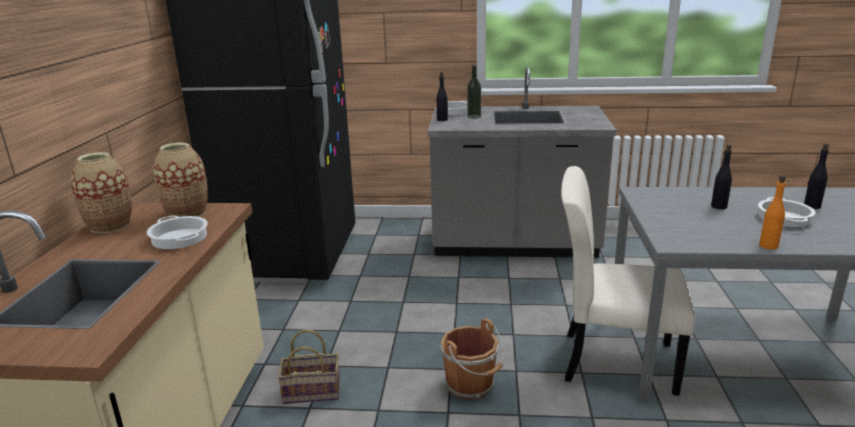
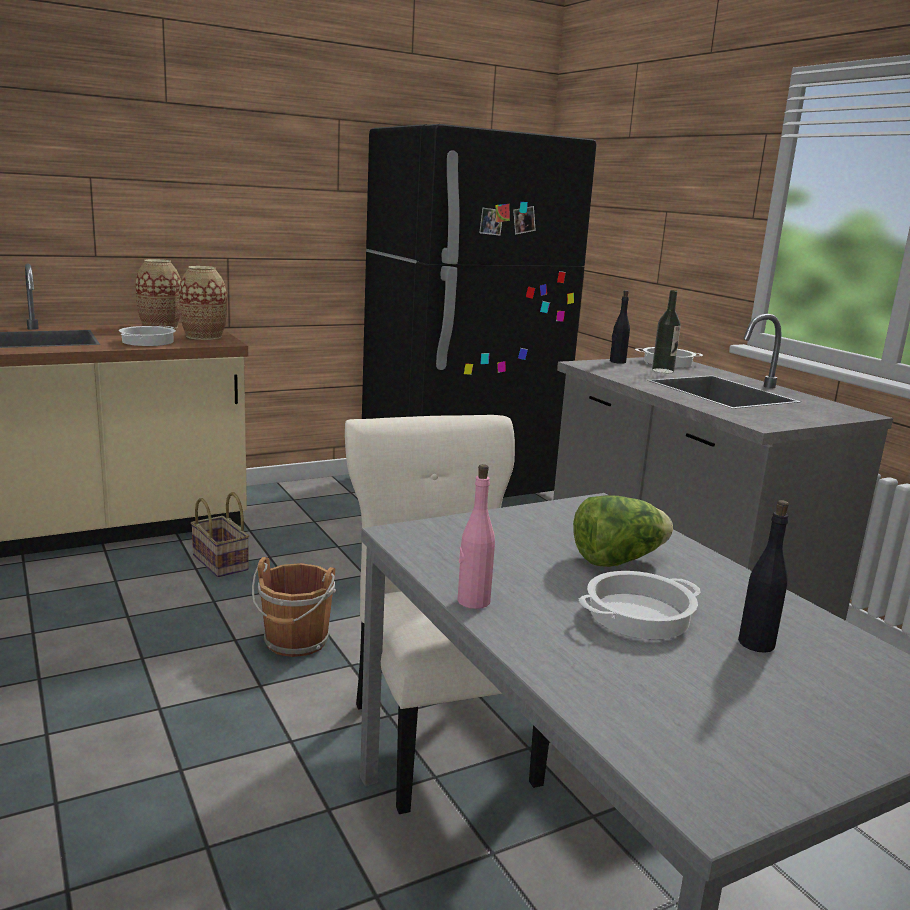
camera: 55 degrees right, 5 degrees down
black bottle [711,144,732,209] -> lettuce [573,495,673,567]
orange bottle [759,175,786,250] -> pink bottle [458,464,495,609]

